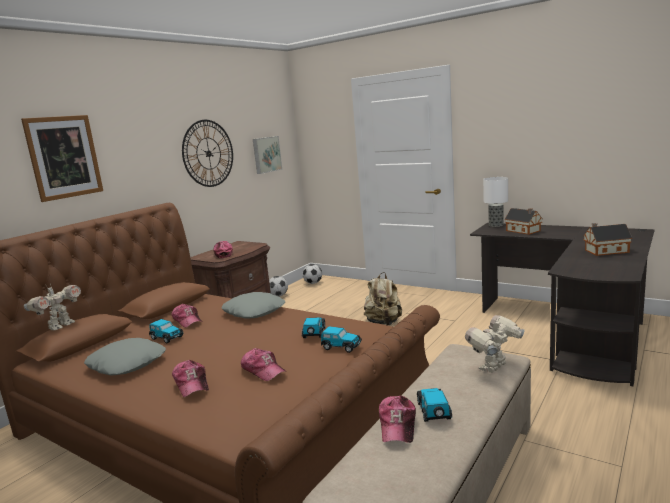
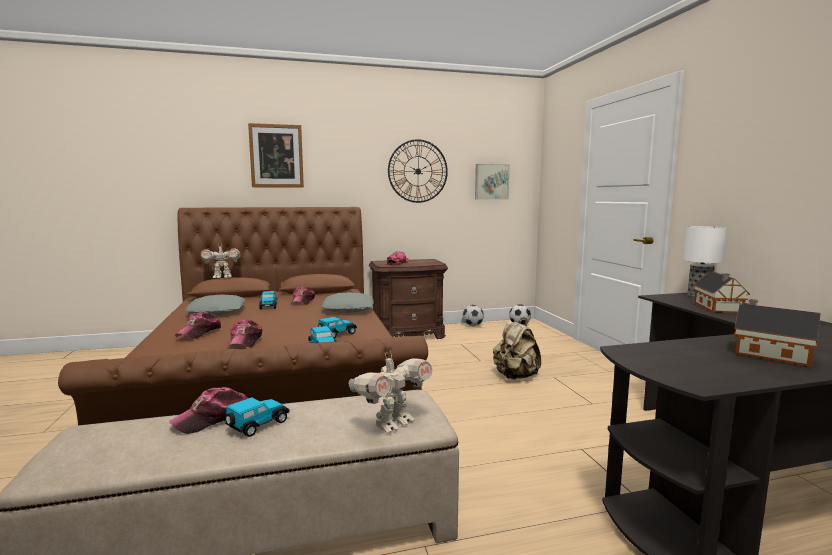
camera: 40 degrees right, 5 degrees down
toy robot [465,315,524,373] -> toy robot turned 135 degrees clockwise [349,351,432,433]

